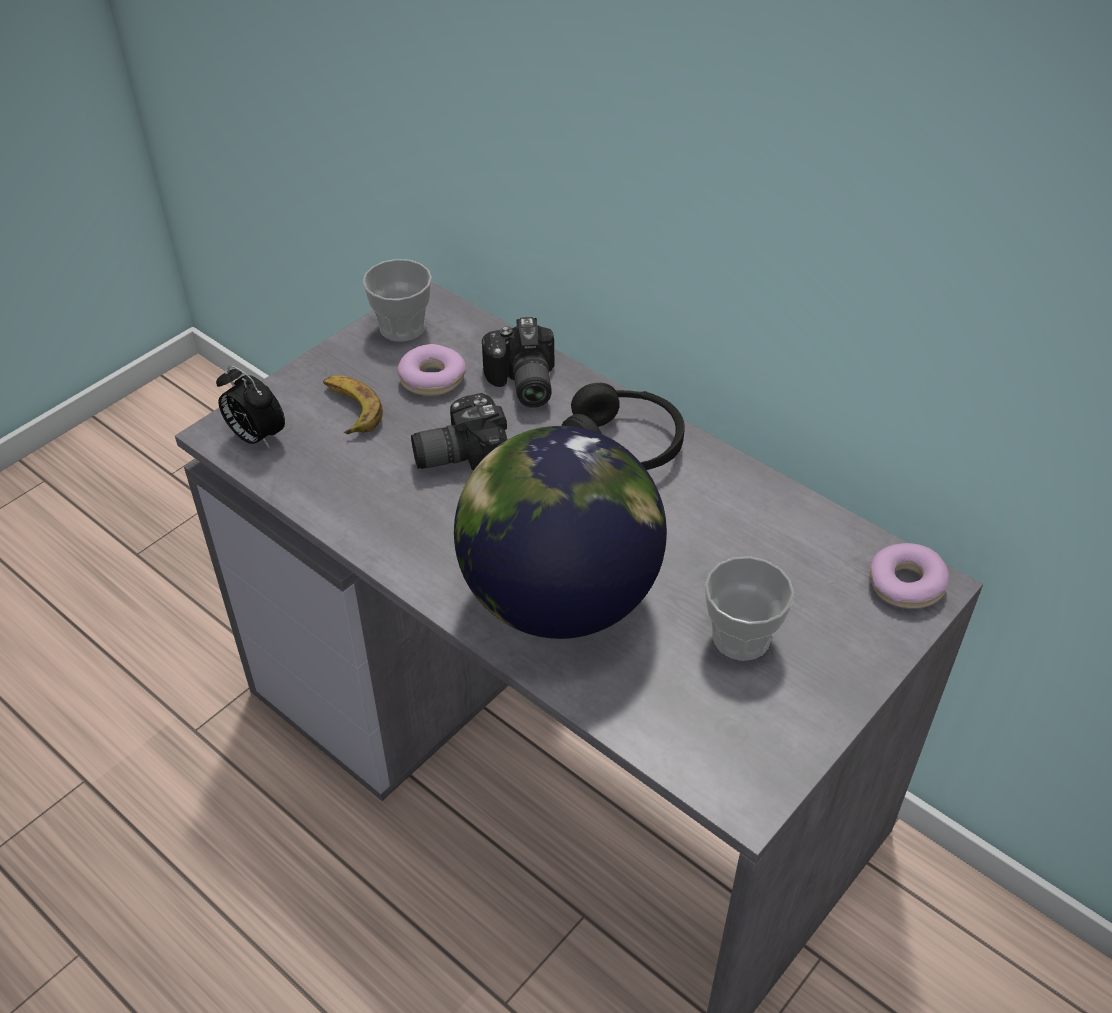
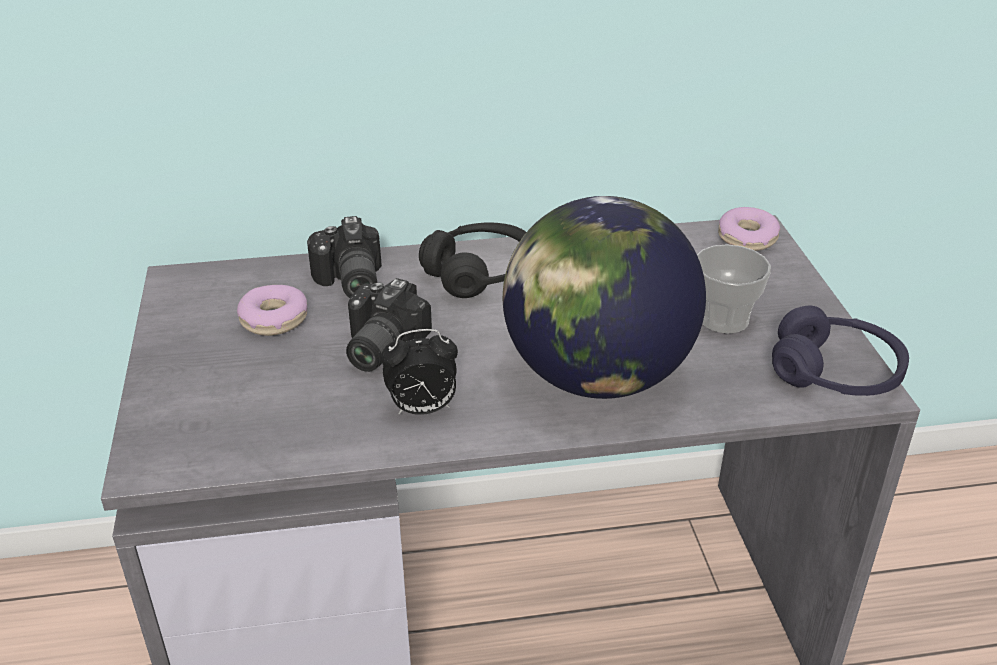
camera: 50 degrees left, 10 degrees down
alarm clock [216,365,285,449] -> alarm clock moved to [381,329,458,415]
banana [323,375,383,434] -> none
cup [363,259,432,342] -> none
camera [482,317,555,408] -> camera turned 45 degrees clockwise [307,216,382,298]
none -> purple headphones [772,305,909,396]

